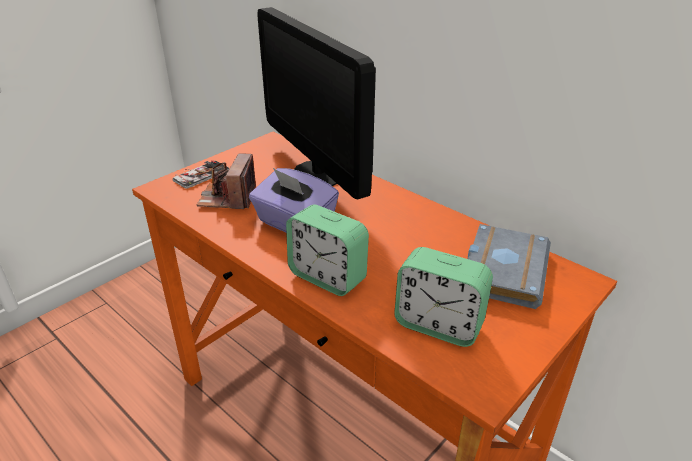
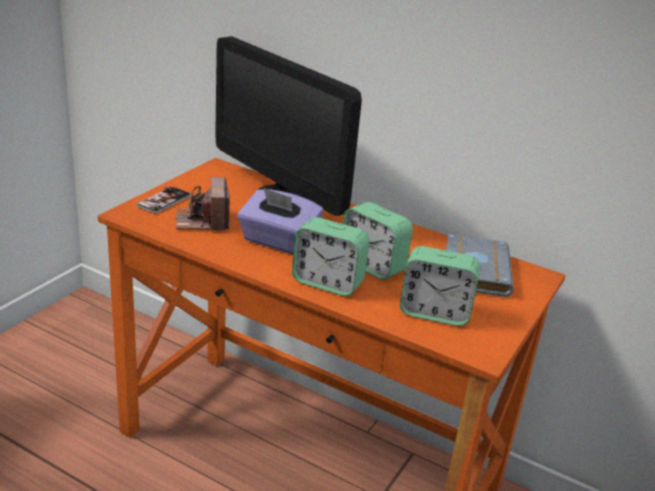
camera: 15 degrees left, 5 degrees down
none -> alarm clock [343,202,413,280]

